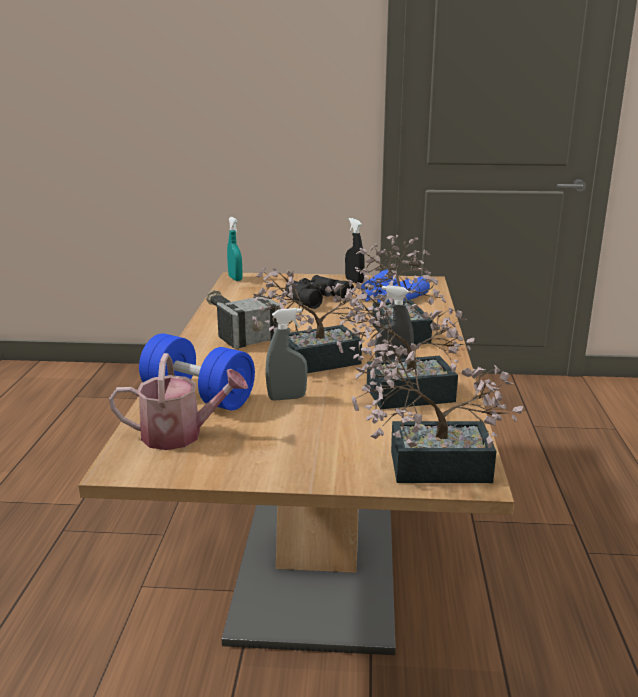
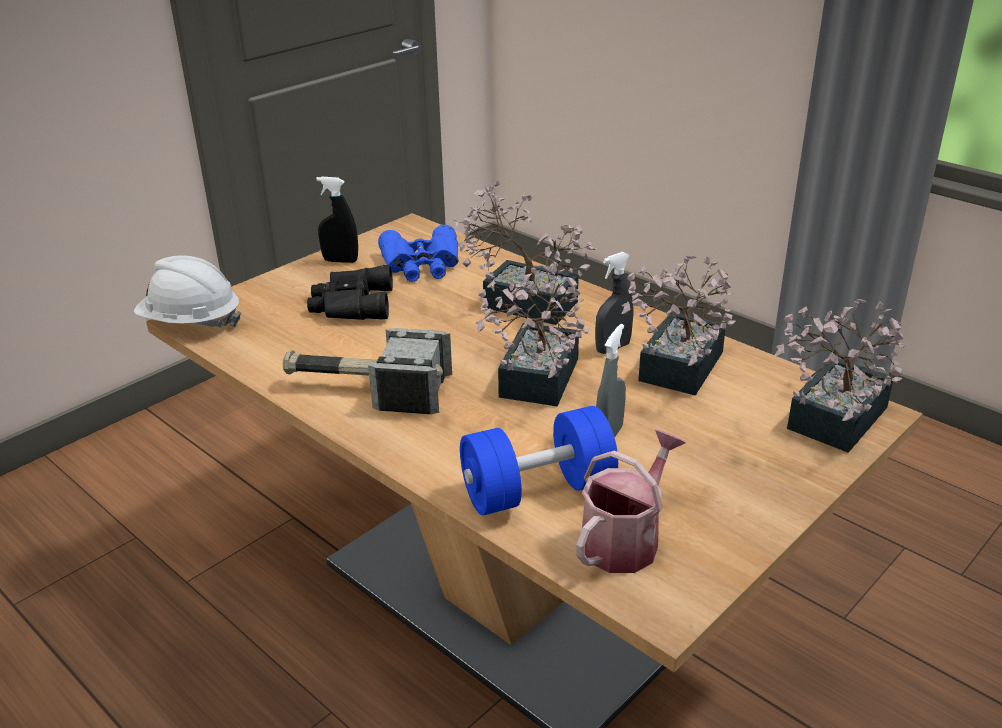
camera: 50 degrees left, 10 degrees up
turquoise spray bottle [227,217,243,281] -> white hard hat [134,255,241,327]

